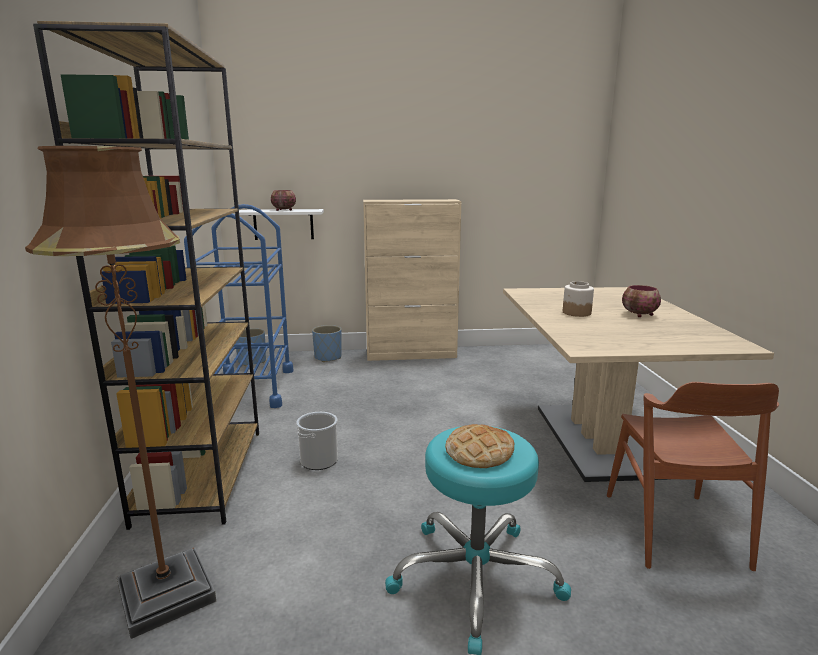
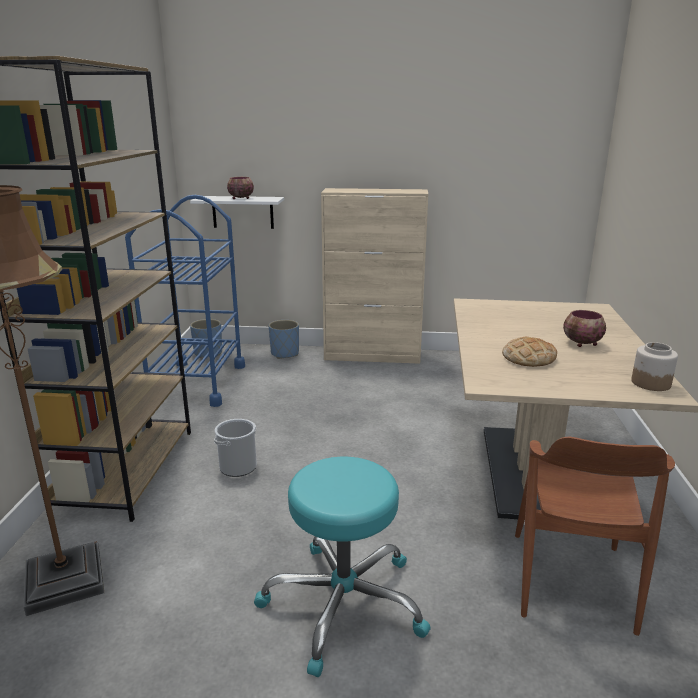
camera: 10 degrees right, 5 degrees up
bread [445,424,514,468] -> bread moved to [502,337,557,367]
jar [563,281,594,317] -> jar moved to [631,342,678,391]

